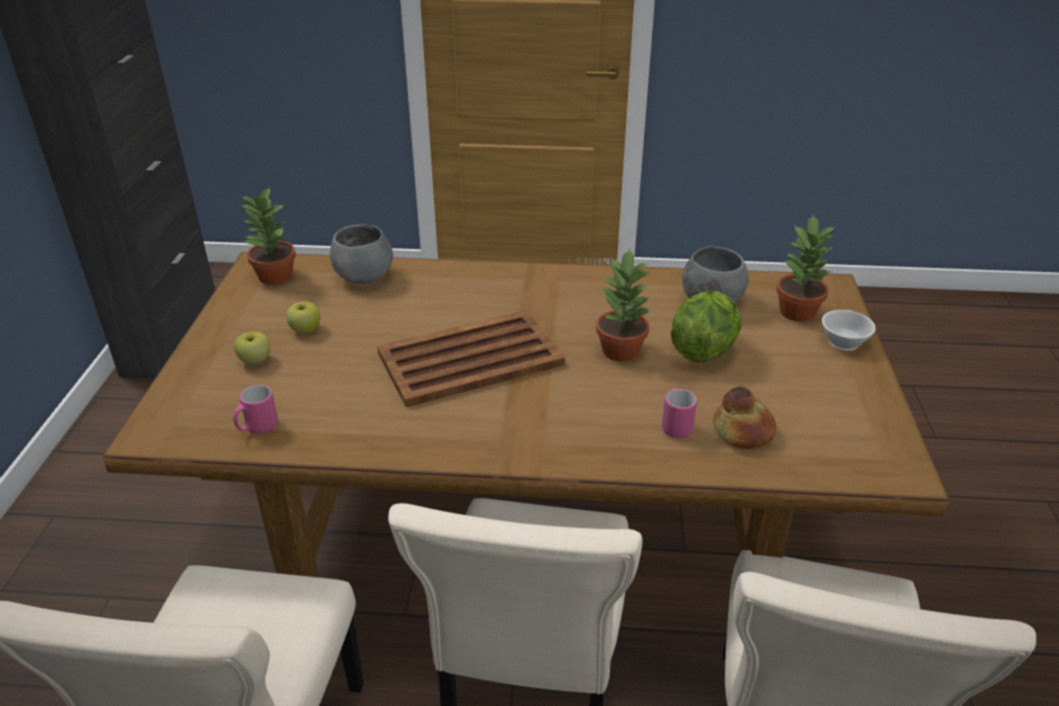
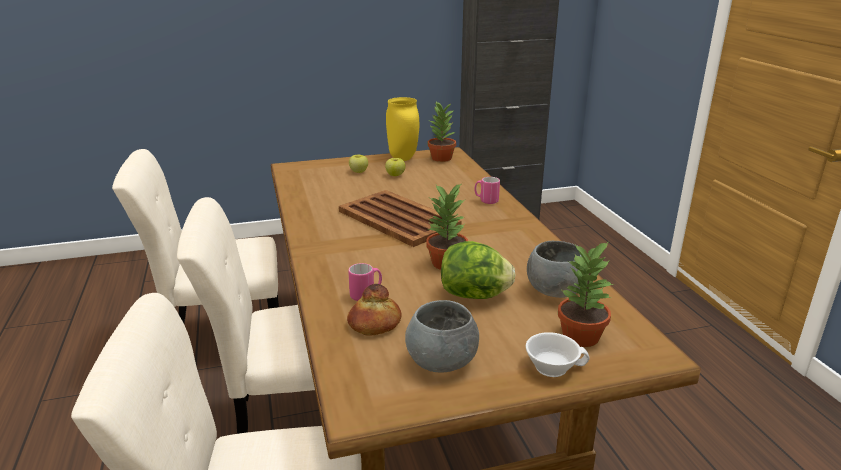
camera: 70 degrees right, 10 degrees down
pink mug [233,385,278,434] -> pink mug moved to [474,177,500,204]
grey bowl [330,224,393,284] -> grey bowl moved to [405,300,479,373]
none -> yellow vase [386,97,419,161]

